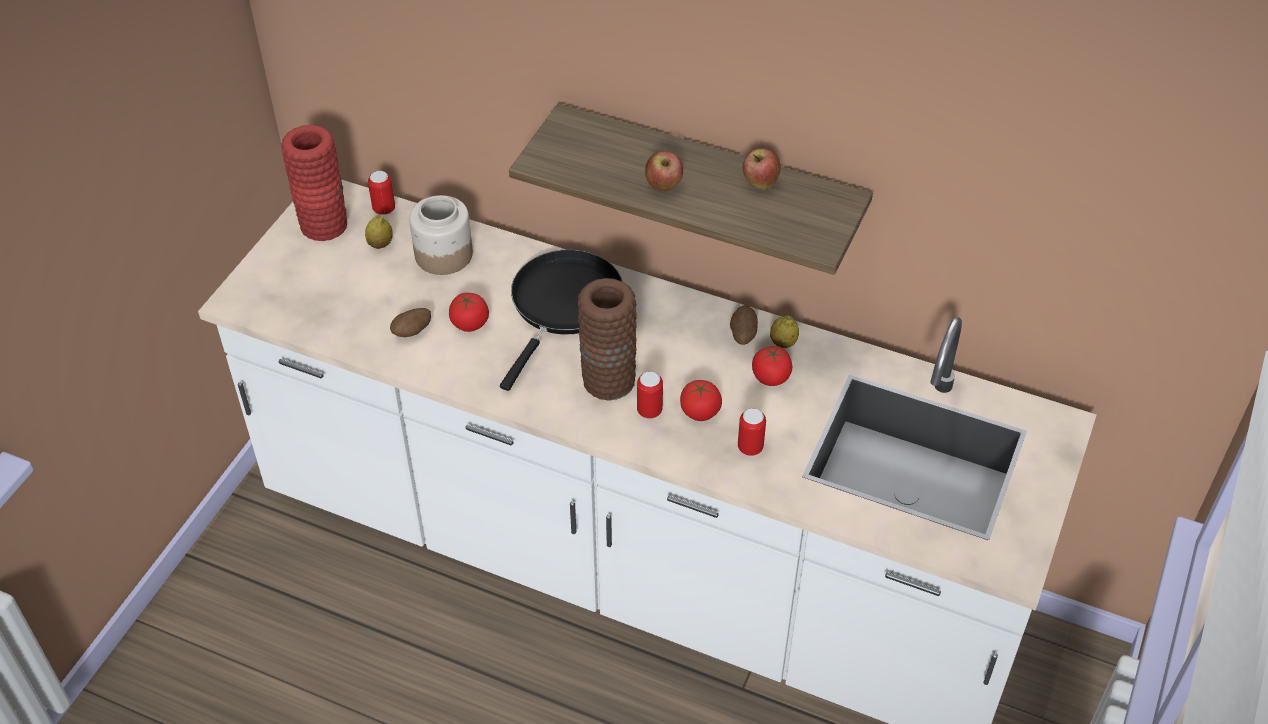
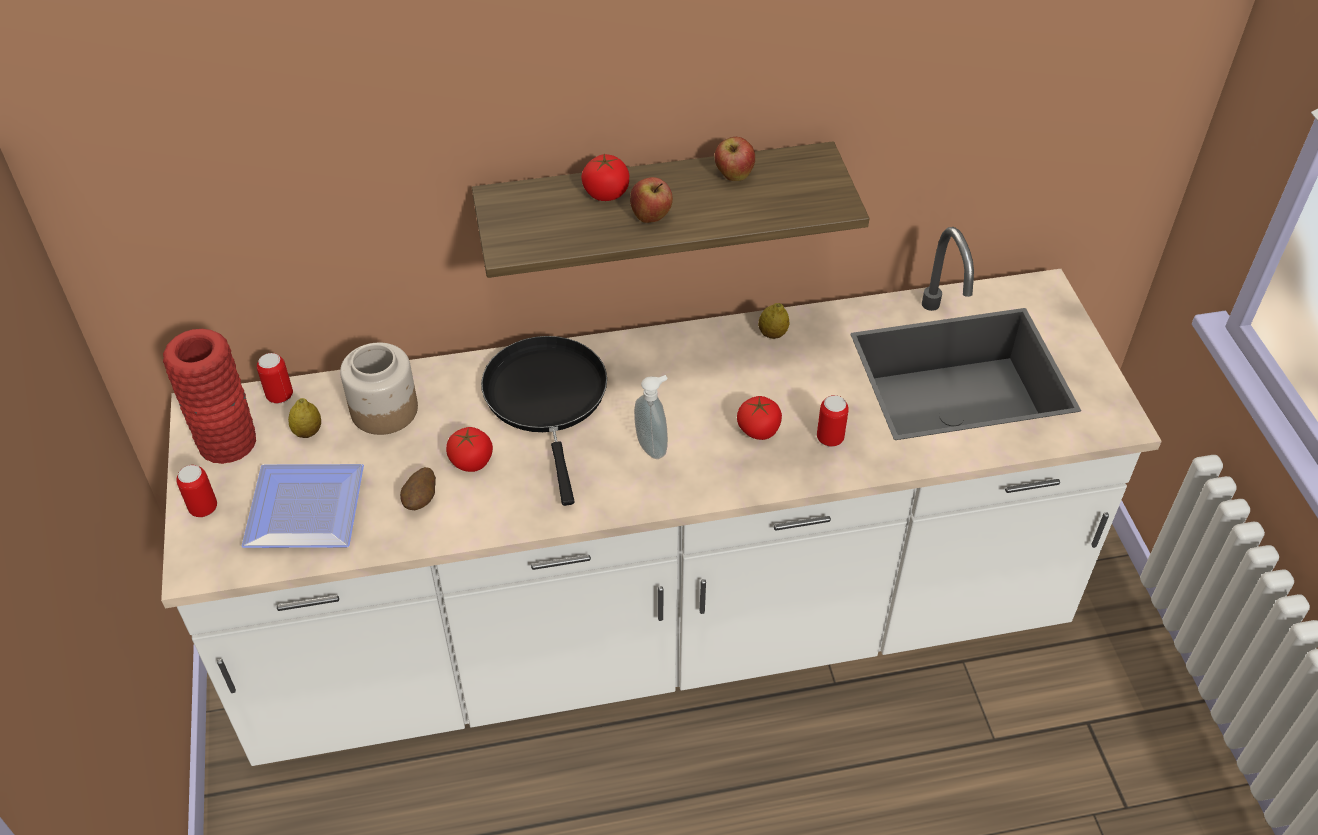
camera: 35 degrees left, 0 degrees up
brown vase [578,278,637,401] -> soap dispenser [634,375,668,459]
can [637,371,663,418] -> can moved to [176,465,217,517]
potato [730,305,758,345] -> none
tomato [752,346,792,386] -> tomato moved to [581,154,629,201]
none -> plate [241,464,364,548]

